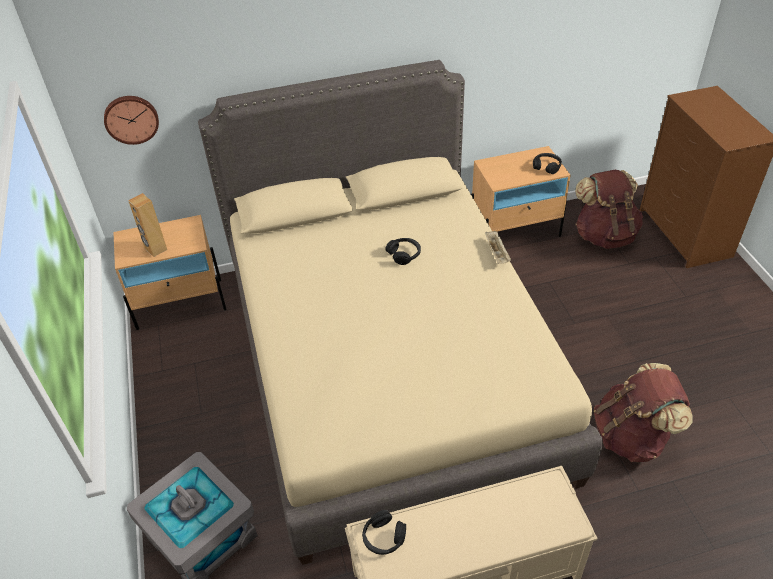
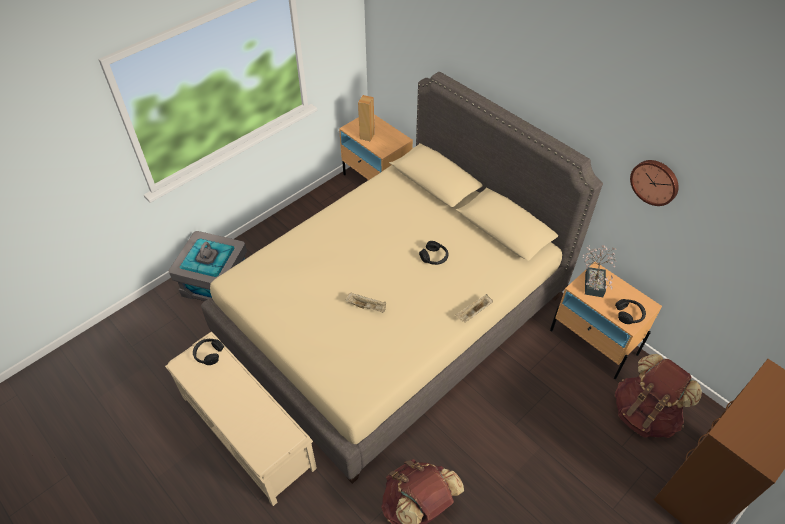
camera: 60 degrees right, 5 degrees up
wall clock [104,96,159,145] -> wall clock moved to [630,160,679,206]
none -> beige tray [345,293,386,313]
none -> potted plant [583,245,617,297]

